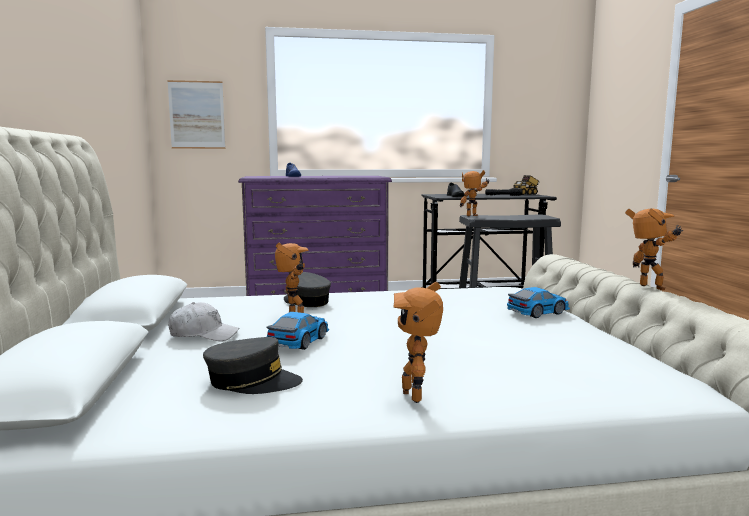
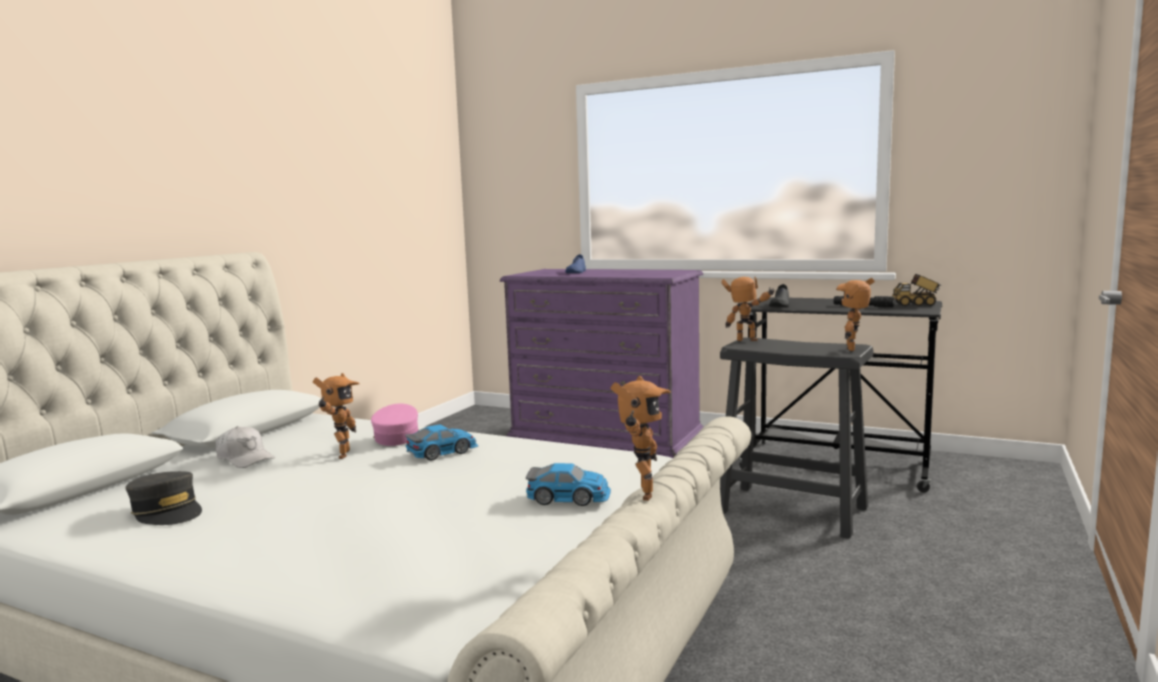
camera: 35 degrees right, 0 degrees up
picture [167,80,226,149] -> none
toy car [267,312,329,350] -> toy car moved to [405,424,478,461]
grey cap [284,272,331,307] -> pink cap [371,404,419,446]
toy robot [394,282,443,403] -> toy robot moved to [836,278,875,352]

